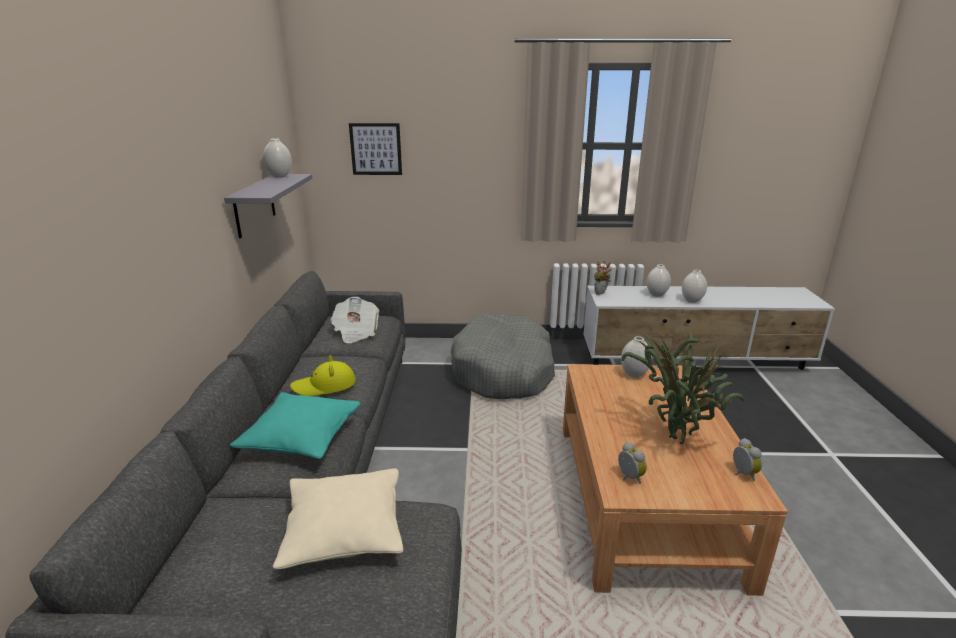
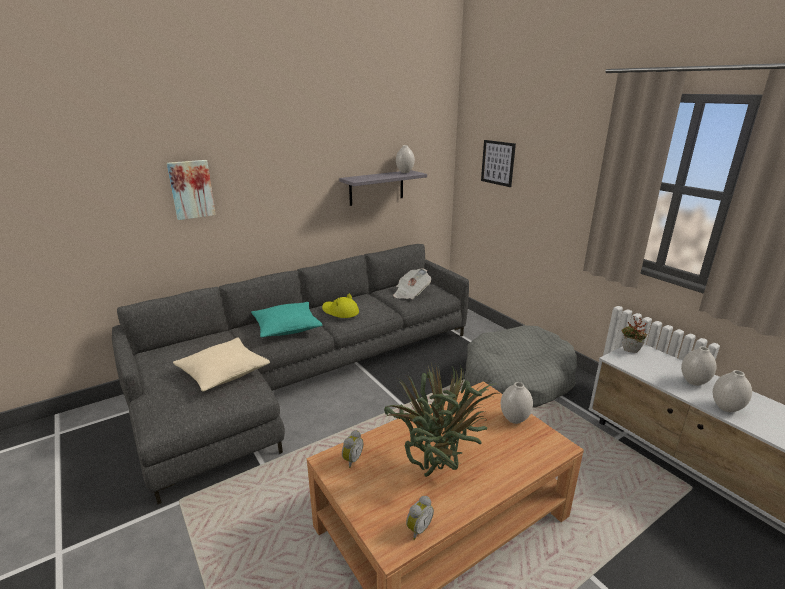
camera: 55 degrees right, 0 degrees up
none -> picture [167,160,216,220]

